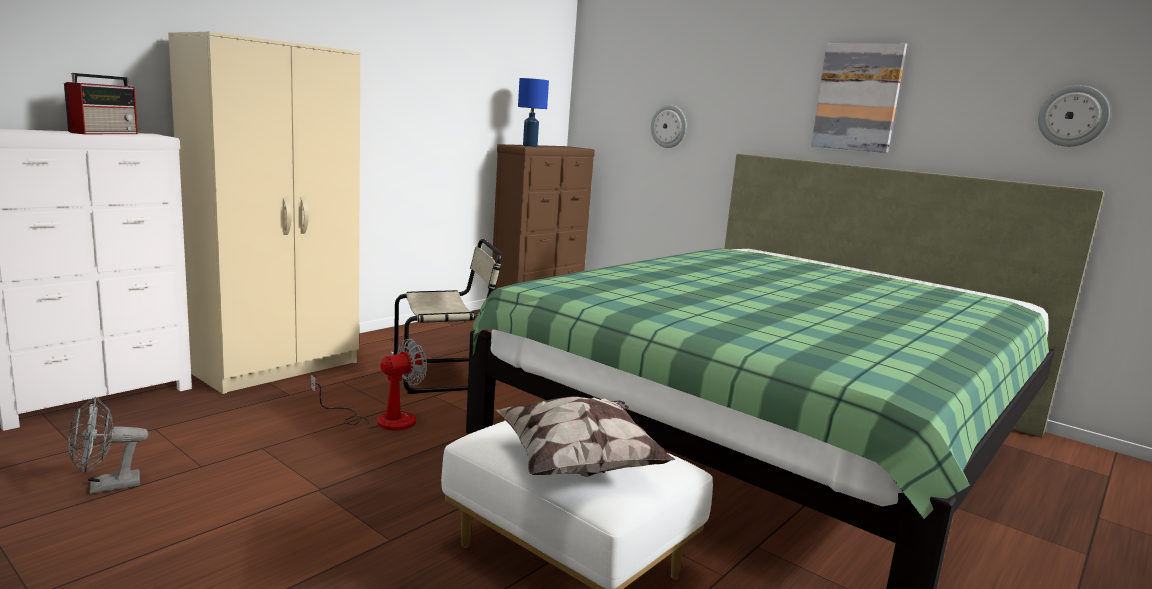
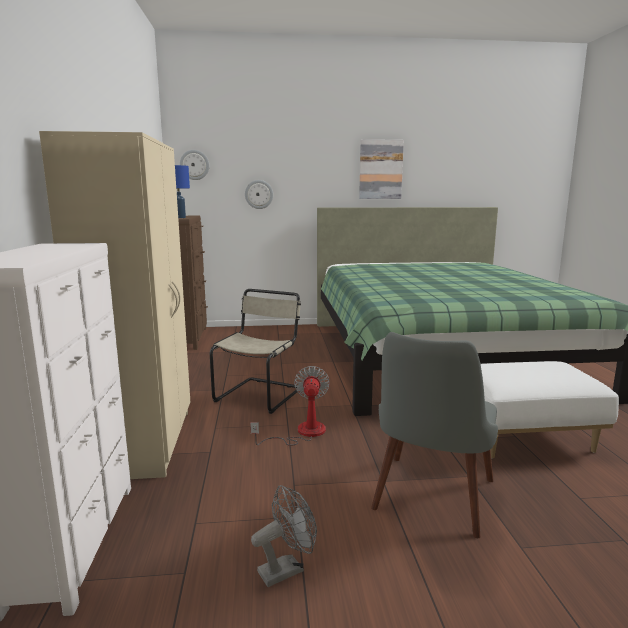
camera: 45 degrees left, 0 degrees up
radio [64,73,138,134] -> none
grey fan [68,397,148,494] -> grey fan turned 135 degrees counterclockwise [251,485,317,587]
pillow [496,396,675,477] -> none
wall clock [1038,85,1110,147] -> wall clock moved to [180,150,209,180]
none -> grey chair [371,332,498,538]

